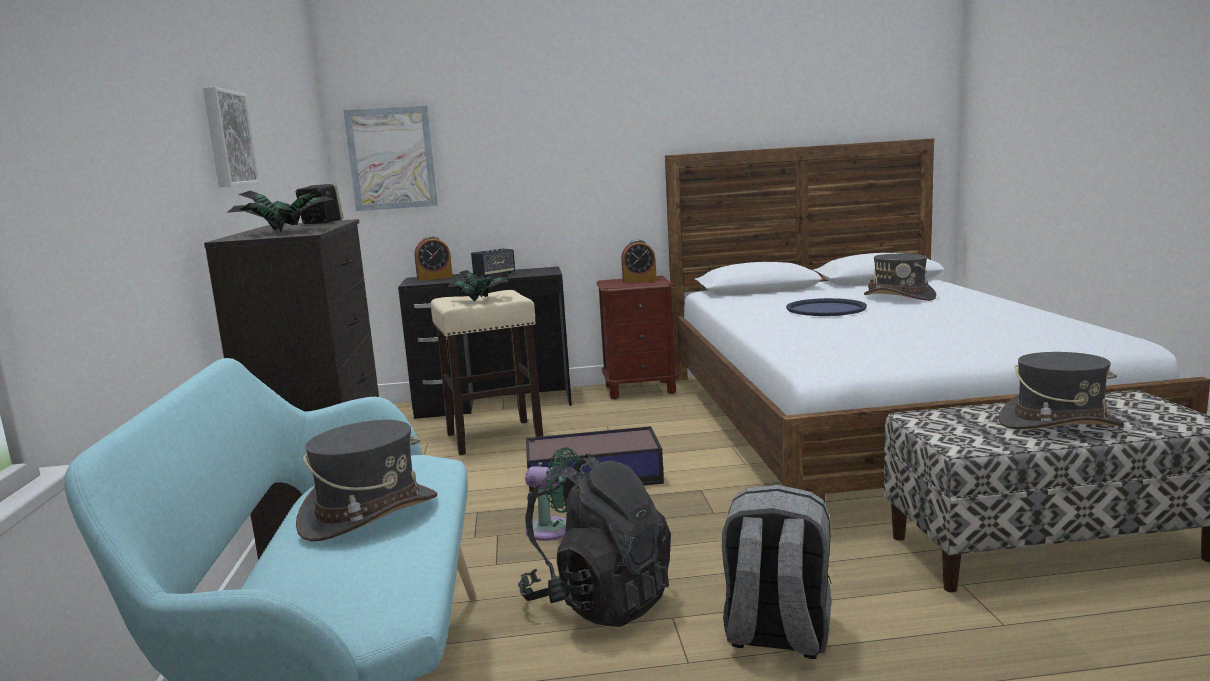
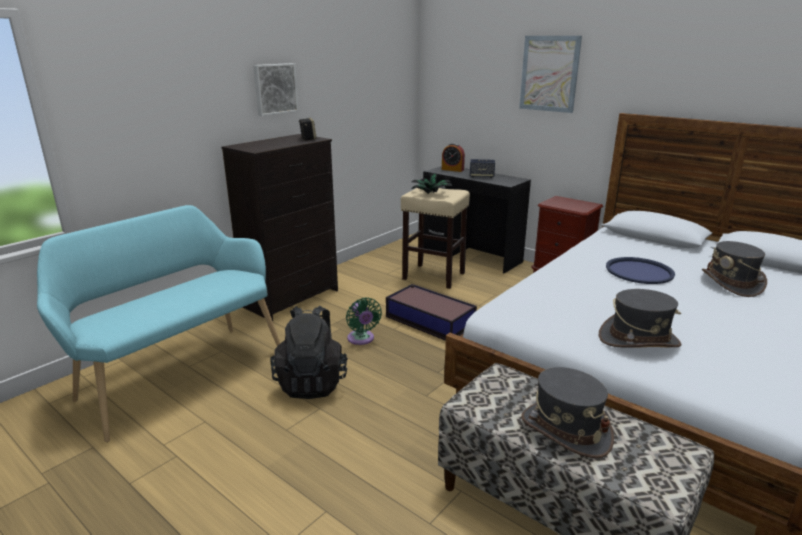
camera: 45 degrees right, 10 degrees up
potted plant [227,191,334,232] -> none
grey hat [296,420,437,541] -> grey hat moved to [599,289,682,347]
picture [344,105,438,211] -> picture moved to [519,36,582,113]
alarm clock [621,240,657,283] -> none
grey backpack [722,485,831,659] -> none

